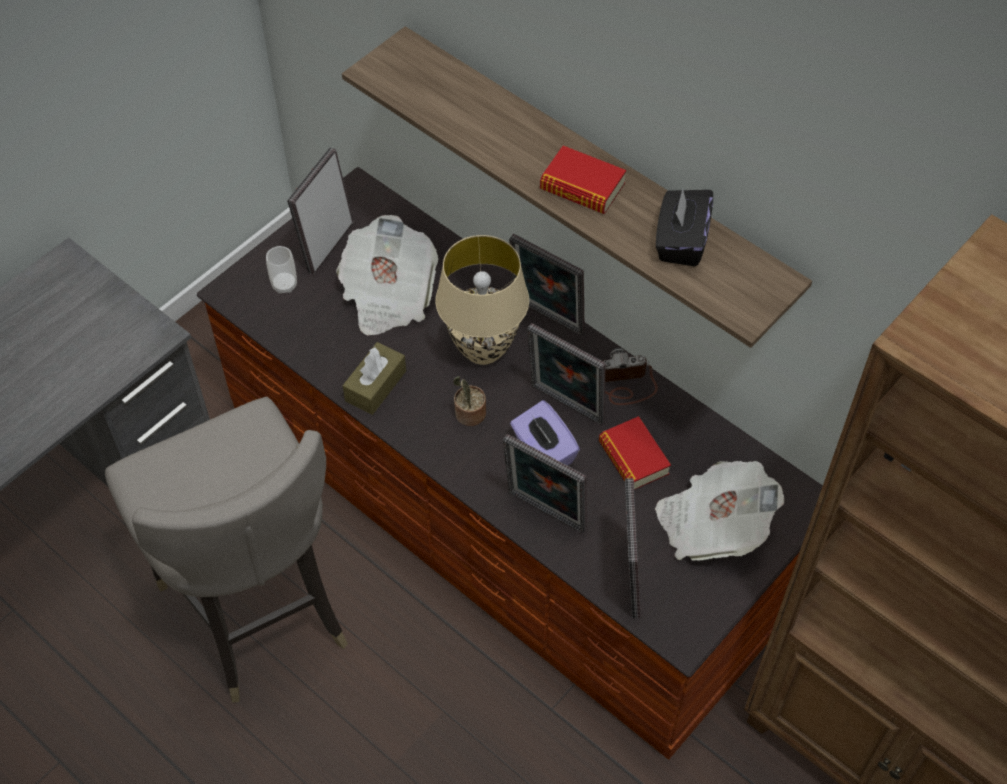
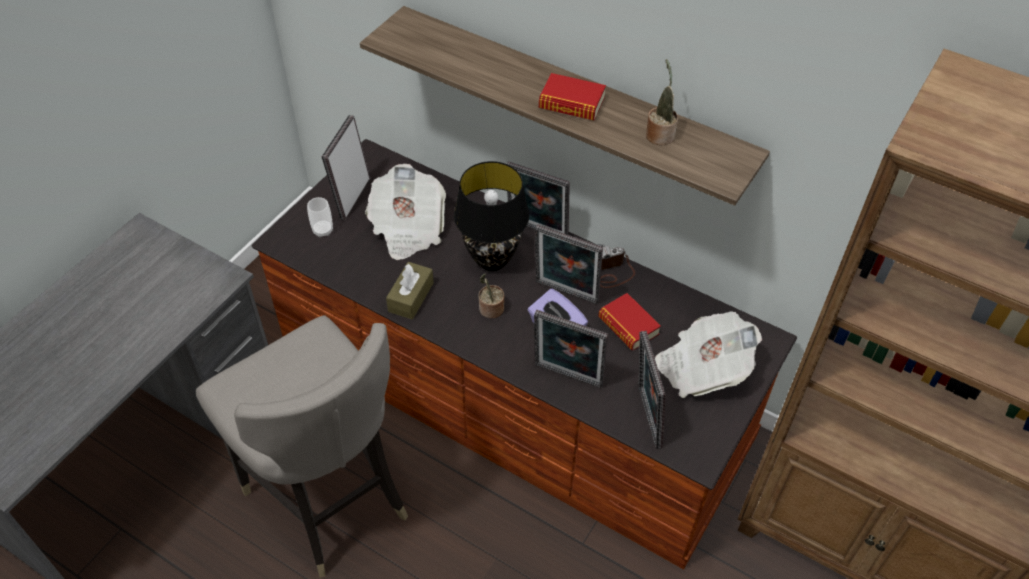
camera: 10 degrees left, 5 degrees down
beige table lamp [436,235,529,365] -> black table lamp [454,161,529,271]
black tissue box [656,189,713,266] -> potted plant [646,59,678,145]

